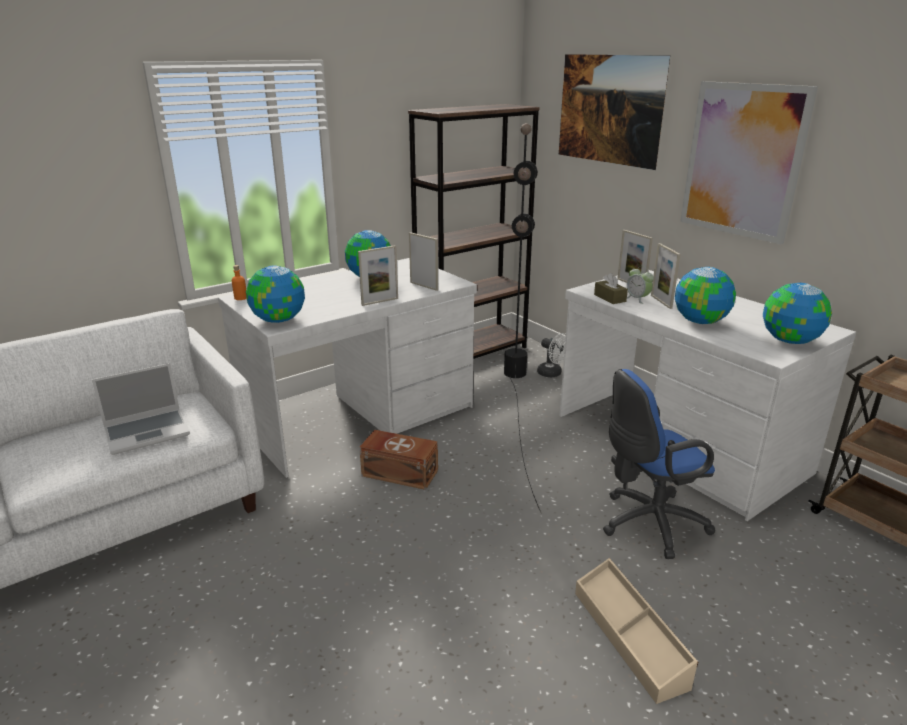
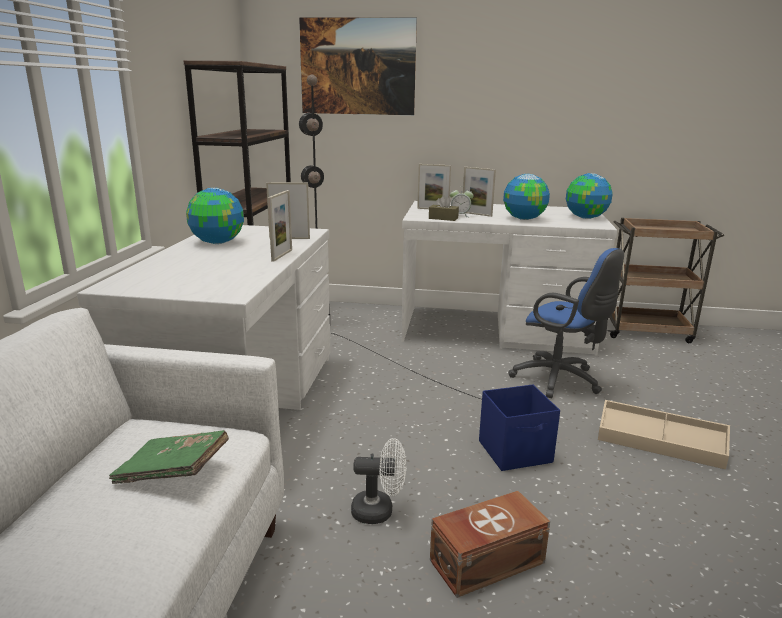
camera: 45 degrees left, 5 degrees down
laptop [92,363,190,455] -> green book [109,430,229,484]
orange bottle [232,265,247,300] -> none
globe [246,266,305,323] -> none
brown storage box [359,430,438,490] -> brown storage box moved to [430,491,550,598]
white fan [537,333,566,377] -> white fan moved to [351,438,406,524]
blue office chair [603,369,715,559] -> blue office chair turned 75 degrees counterclockwise [508,248,624,398]
picture [680,81,818,244] -> none
none -> blue storage box [479,384,560,471]

